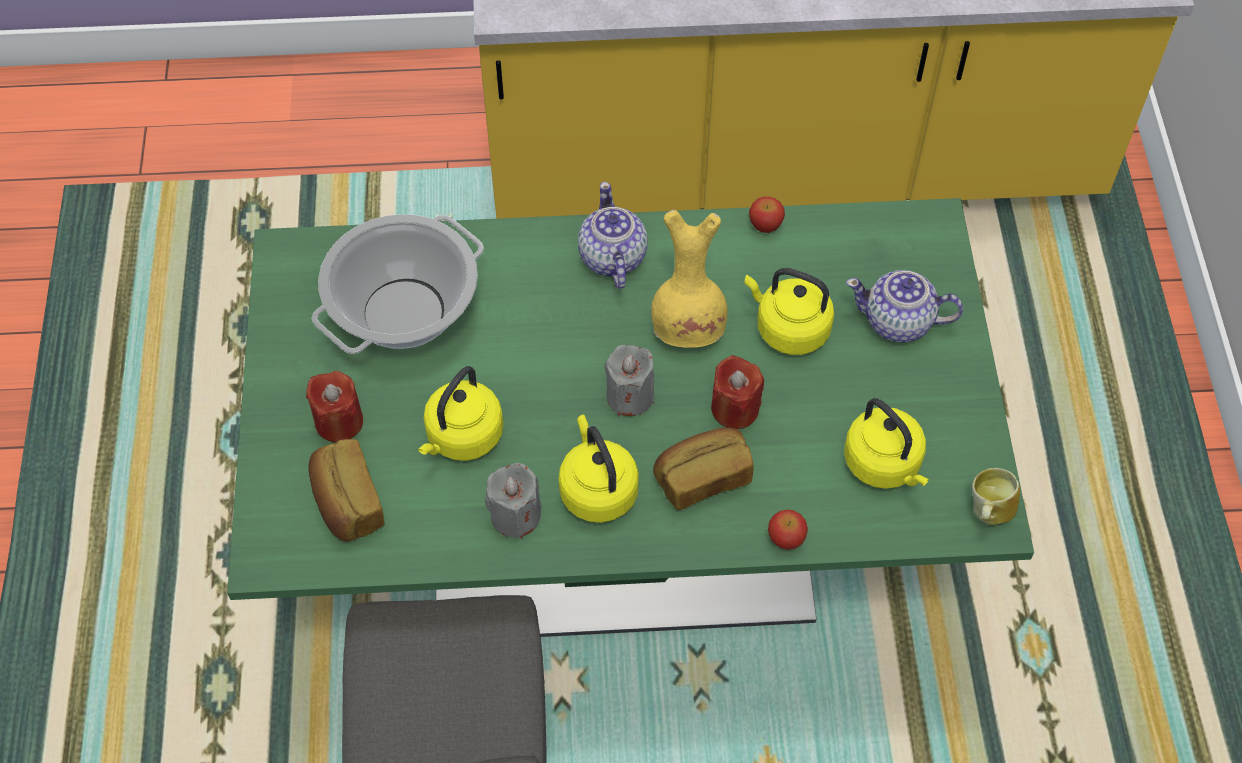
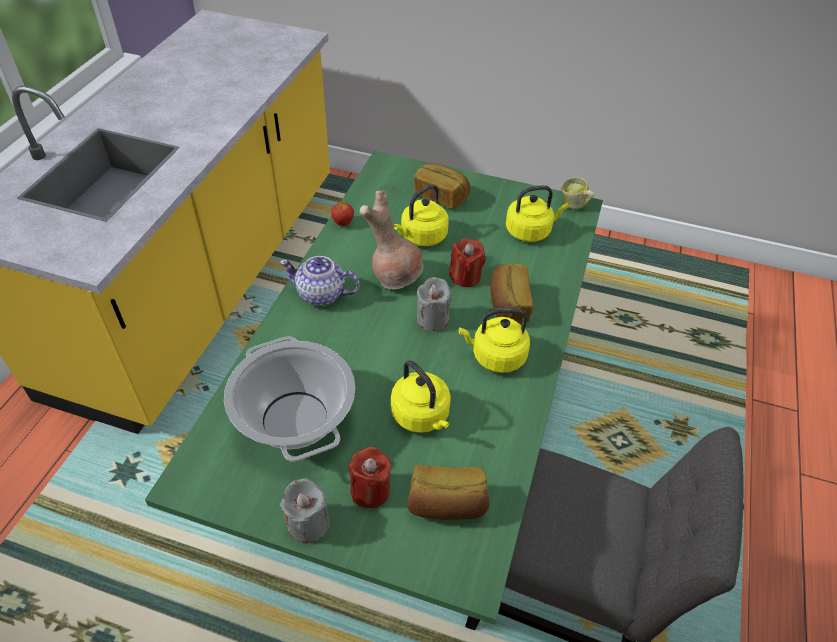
camera: 70 degrees left, 10 degrees down
grey candle [485,463,542,539] -> grey candle moved to [280,478,330,544]
yellow vase [651,210,728,348] -> brown vase [359,191,424,289]
apple [768,510,808,550] -> none
teapot [846,270,963,342] -> bread [414,163,470,209]

